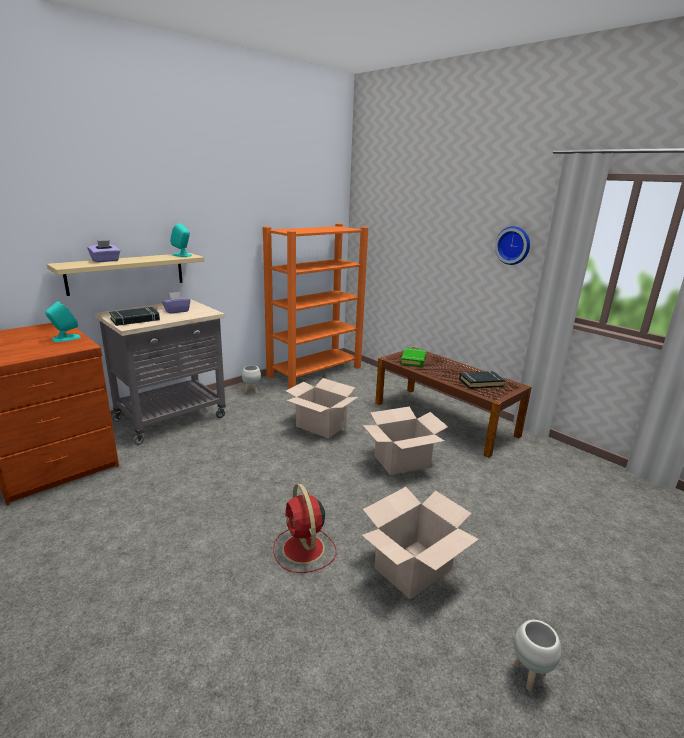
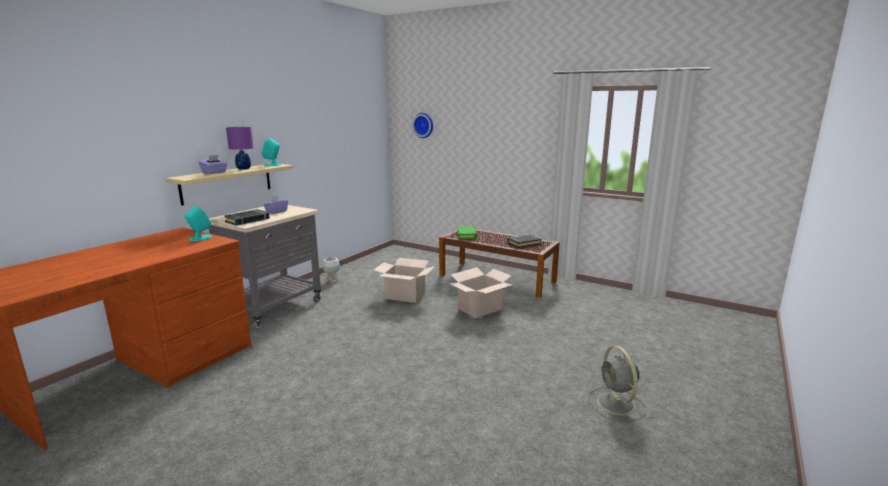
camera: 15 degrees left, 5 degrees down
orange bookcase [263,223,368,388] -> none
red fan [273,484,337,573] -> none
cardboard box [362,487,479,599] -> none
wall clock [495,226,530,265] -> wall clock moved to [412,113,433,138]
white planter [514,620,561,691] -> grey fan [588,346,647,422]
none -> purple table lamp [226,127,254,170]

